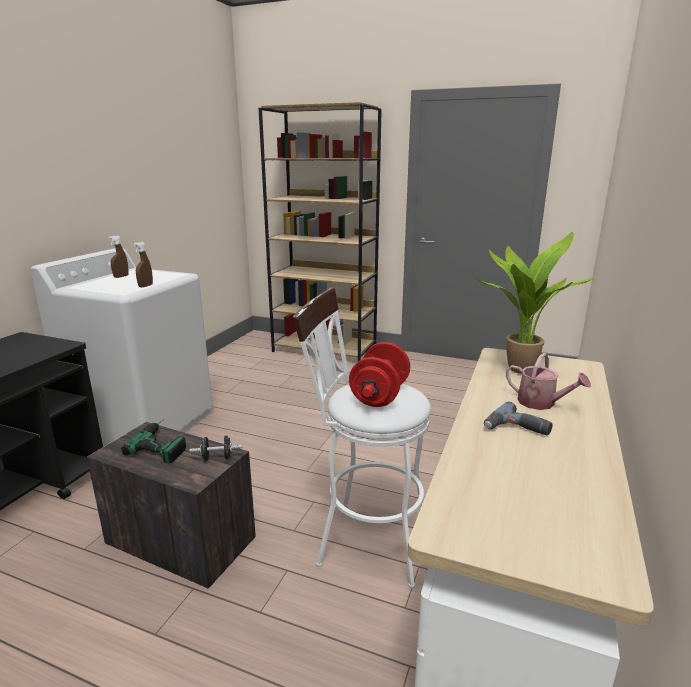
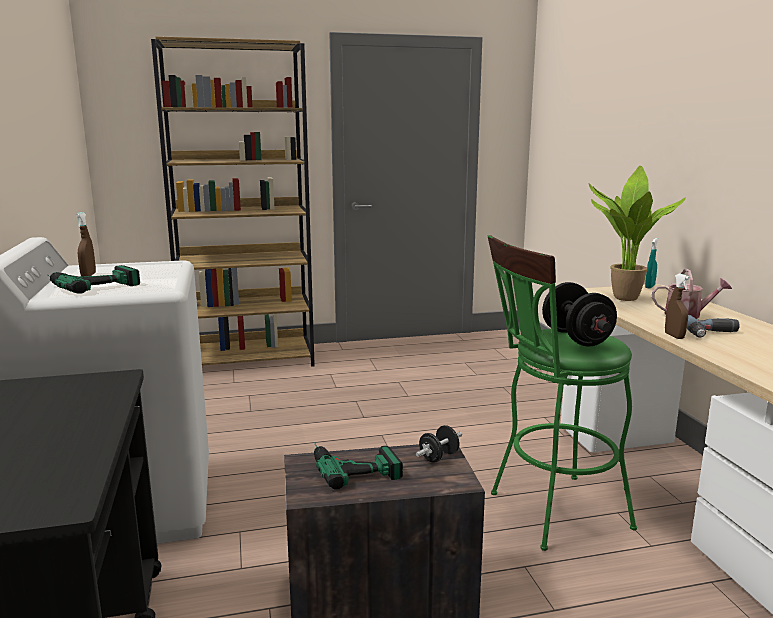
camera: 35 degrees left, 5 degrees down
brown spray bottle [134,242,153,287] -> brown spray bottle moved to [665,274,690,339]
white stool [292,287,431,588] -> green stool [488,235,637,551]
red dumbbell [349,342,410,407] -> black dumbbell [542,282,617,347]
none -> power drill [47,265,140,294]
none -> turquoise spray bottle [645,238,658,289]

